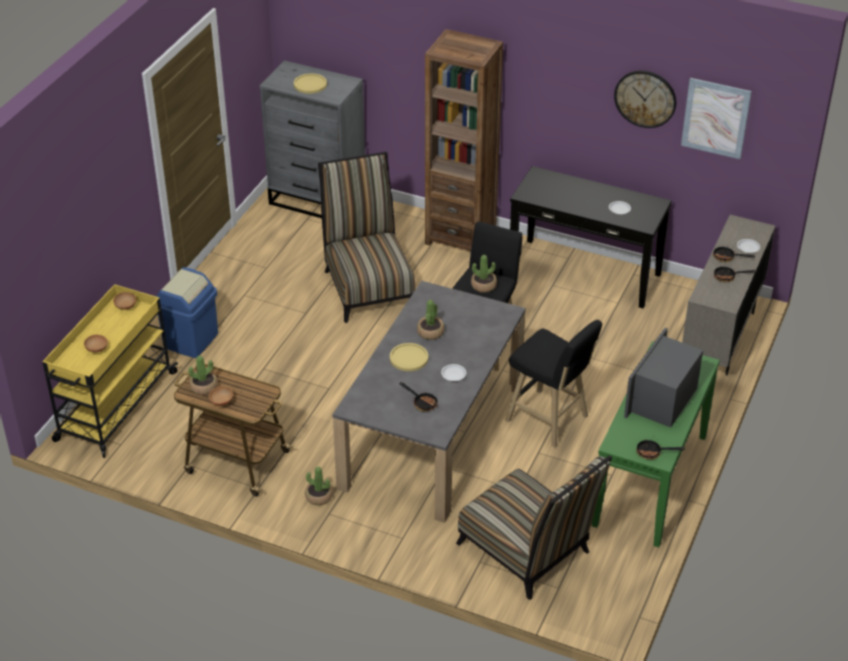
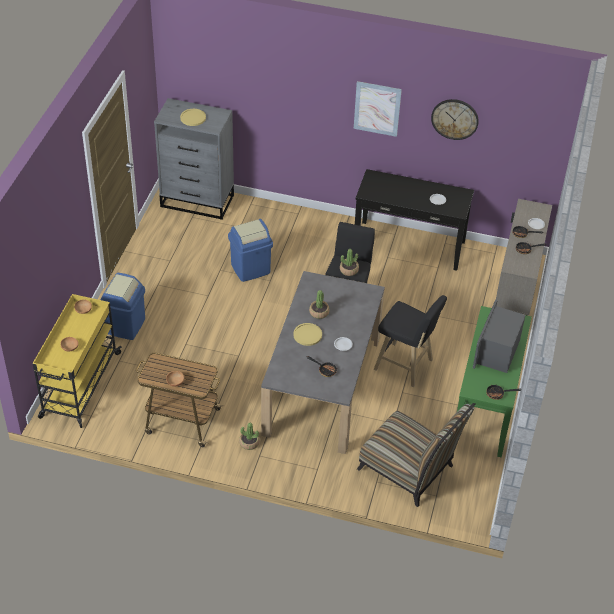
camera: 10 degrees left, 5 degrees up
potted plant [188,355,218,395] -> none
chair [318,152,416,323] -> blue trash can [228,219,273,282]
brown bookcase [425,29,503,251] -> none
picture [681,78,752,159] -> picture moved to [354,81,402,137]

